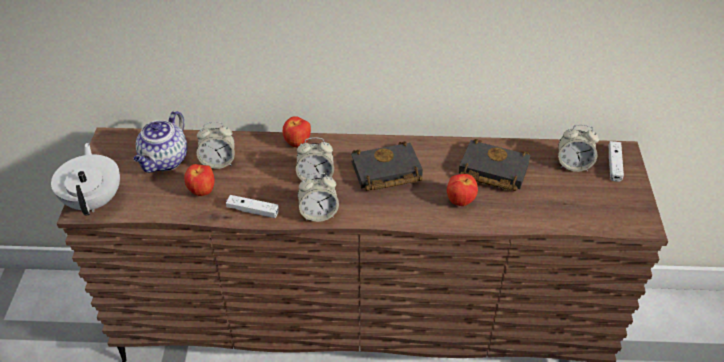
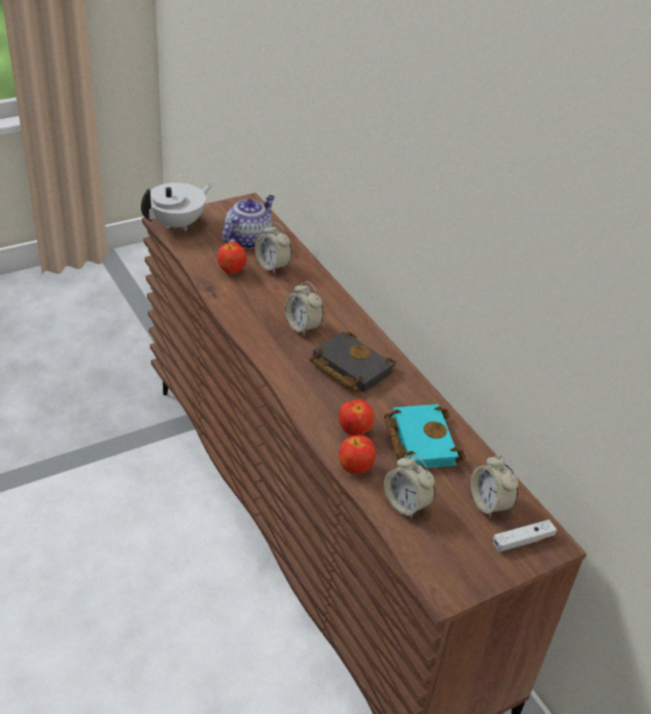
camera: 55 degrees right, 5 degrees down
teapot [134,111,188,173] -> teapot turned 135 degrees clockwise [222,195,275,249]
white game controller [226,195,279,218] -> none
apple [283,116,311,148] -> apple moved to [339,435,376,474]
alarm clock [298,173,339,222] -> alarm clock moved to [384,454,435,519]
black book [459,139,531,191] -> turquoise book [384,404,466,468]

